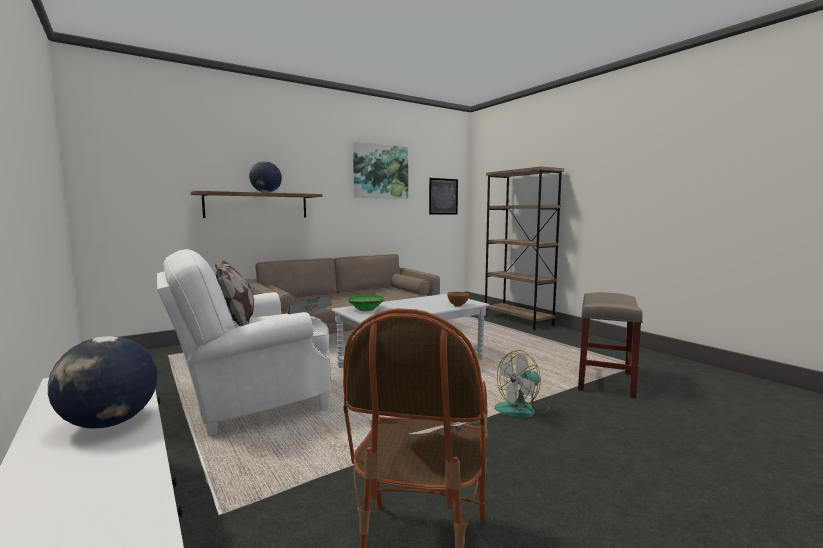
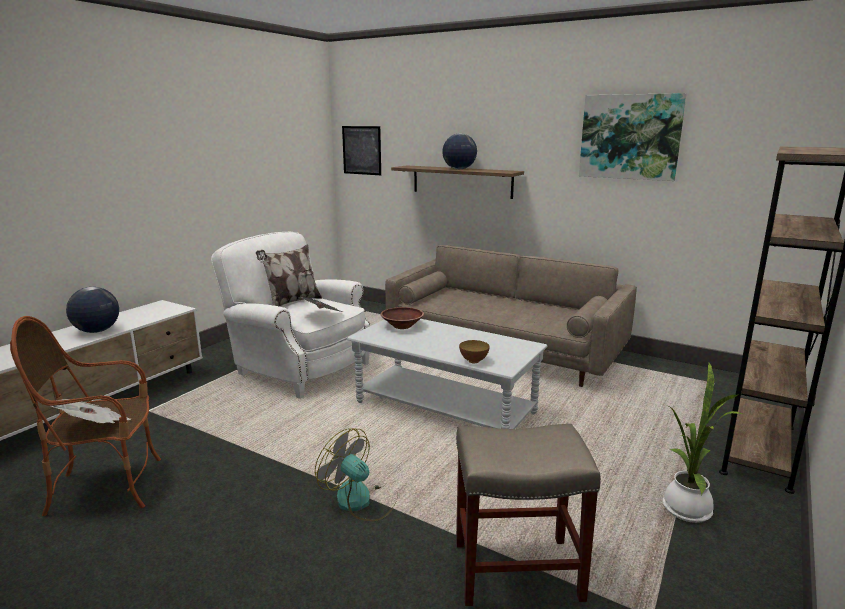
camera: 65 degrees right, 10 degrees up
green bowl [347,295,385,311] -> brown bowl [380,307,424,329]
picture [429,178,458,214] -> picture moved to [342,126,381,175]
none -> potted plant [663,363,743,523]

